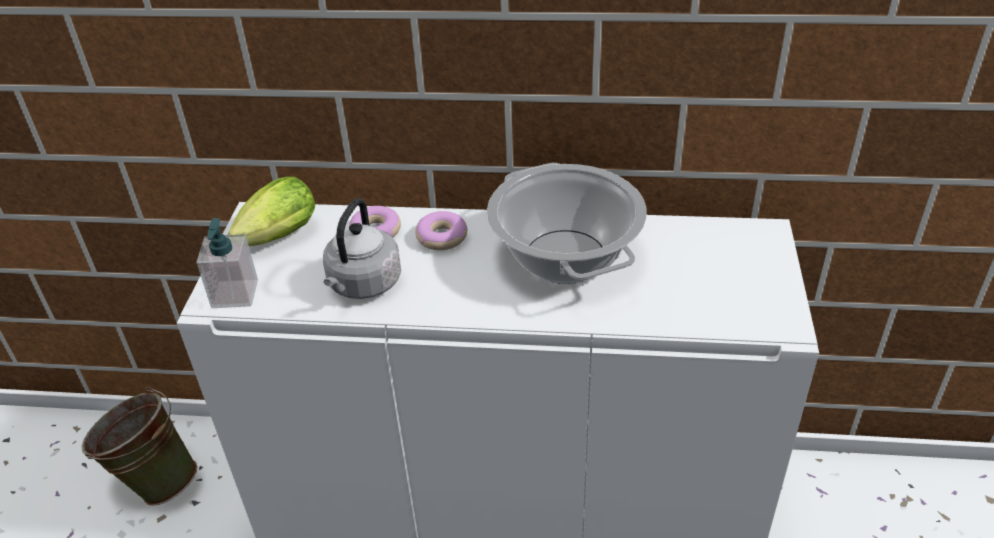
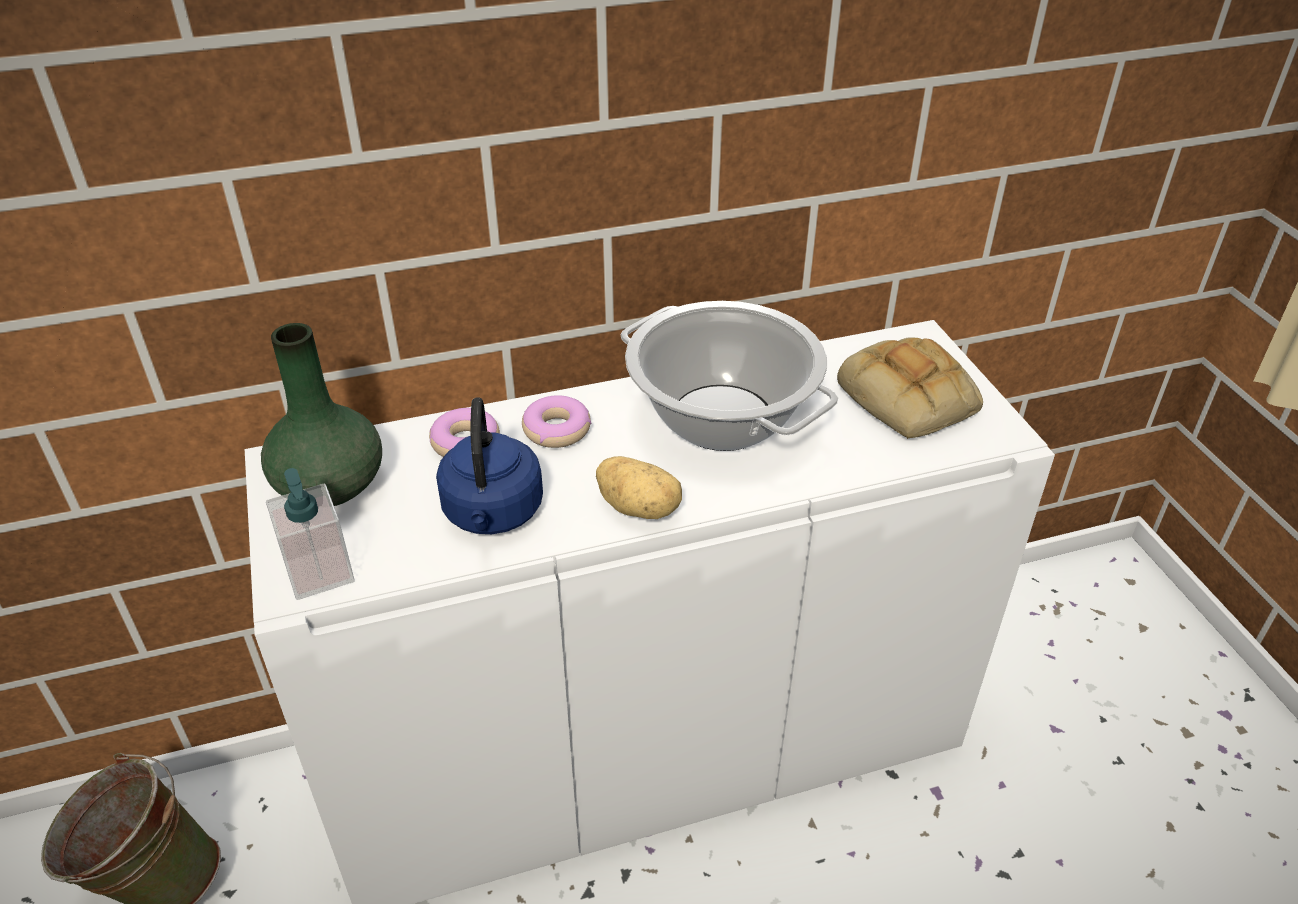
camera: 25 degrees left, 0 degrees up
lettuce [228,177,315,246] -> green vase [261,323,382,506]
grey kettle [323,198,401,299] -> blue kettle [436,397,543,534]
none -> potato [596,456,682,519]
none -> bread [837,337,983,439]

